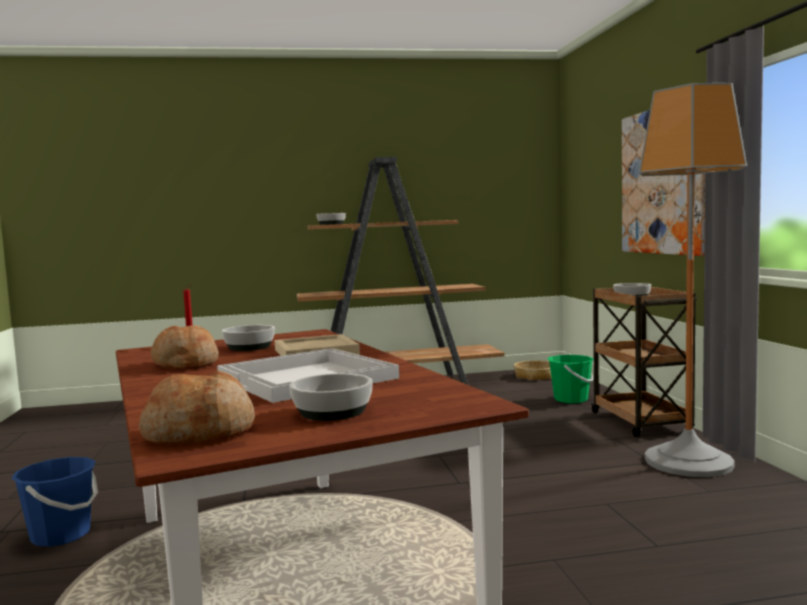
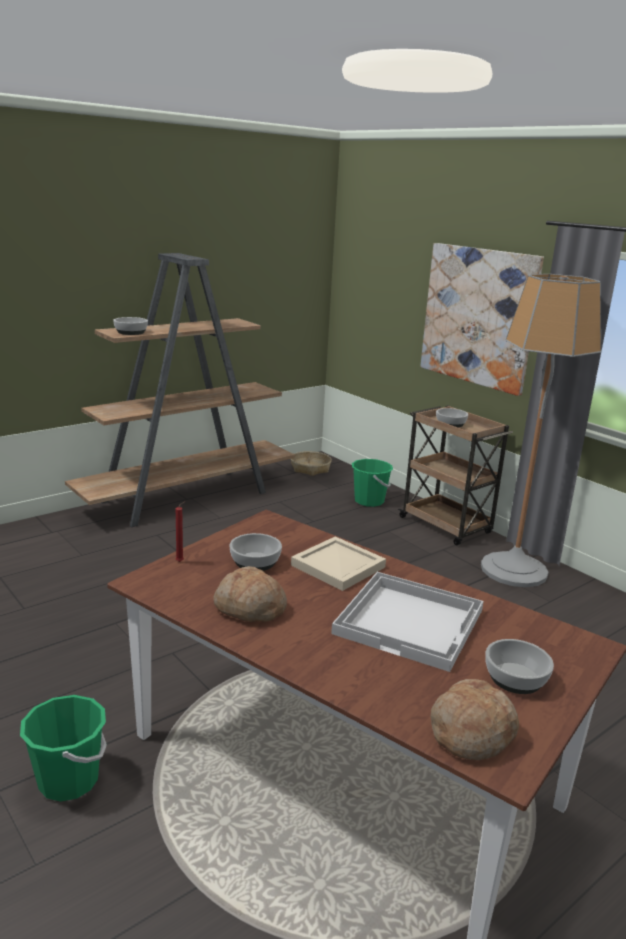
camera: 30 degrees left, 15 degrees up
blue bucket [11,457,98,547] -> green bucket [20,695,107,802]

